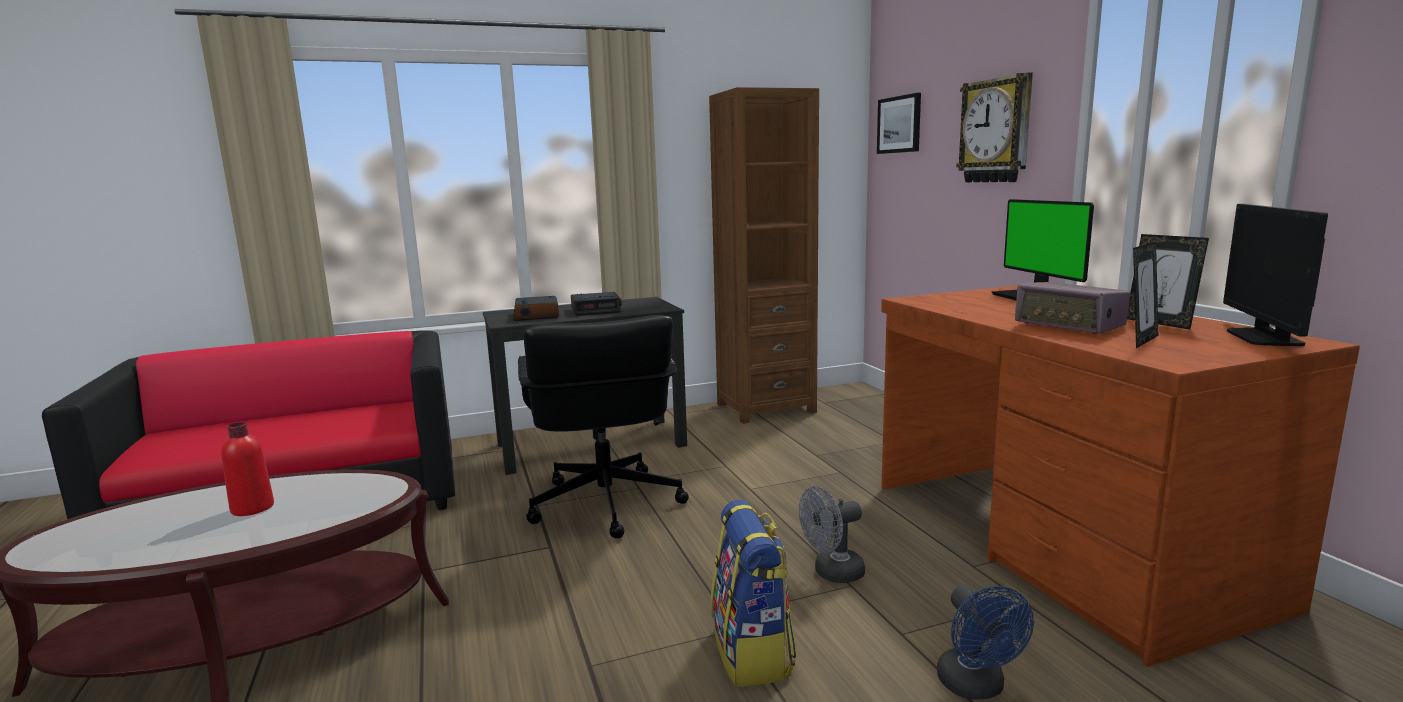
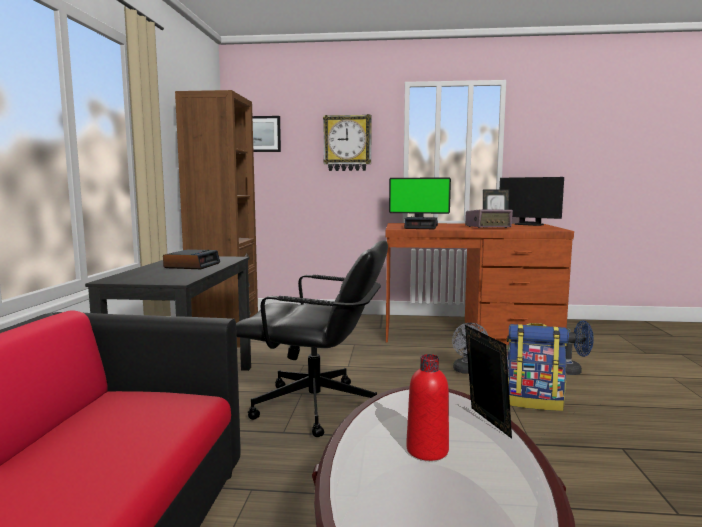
camera: 65 degrees left, 5 degrees down
alarm clock [513,296,559,321] -> alarm clock moved to [404,217,438,229]
picture frame [1133,242,1158,348] -> picture frame moved to [465,325,512,439]

